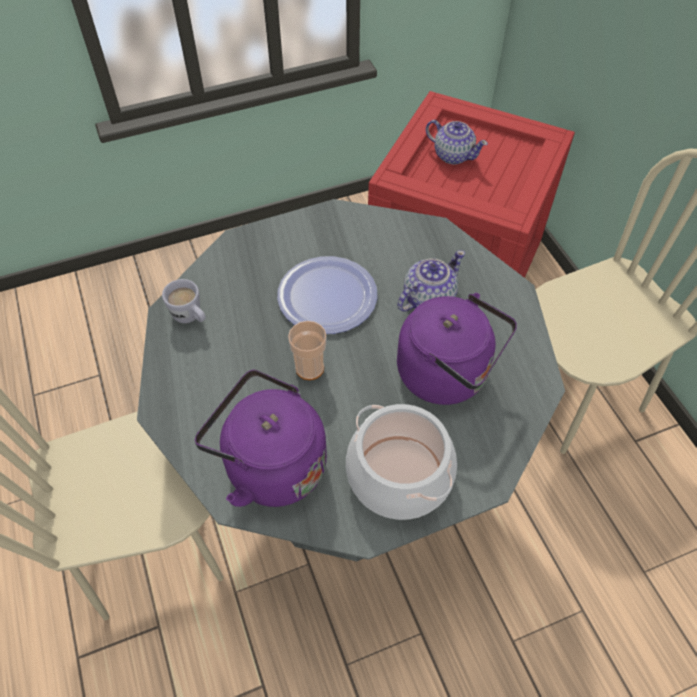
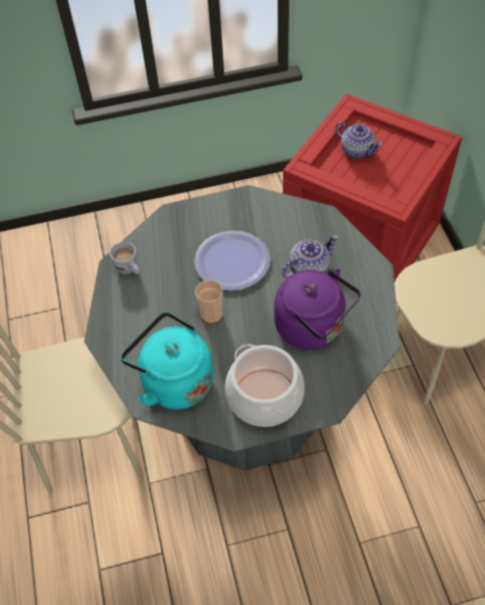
camera: 10 degrees right, 0 degrees up
purple kettle [195,369,327,507] -> turquoise kettle [121,312,214,410]

